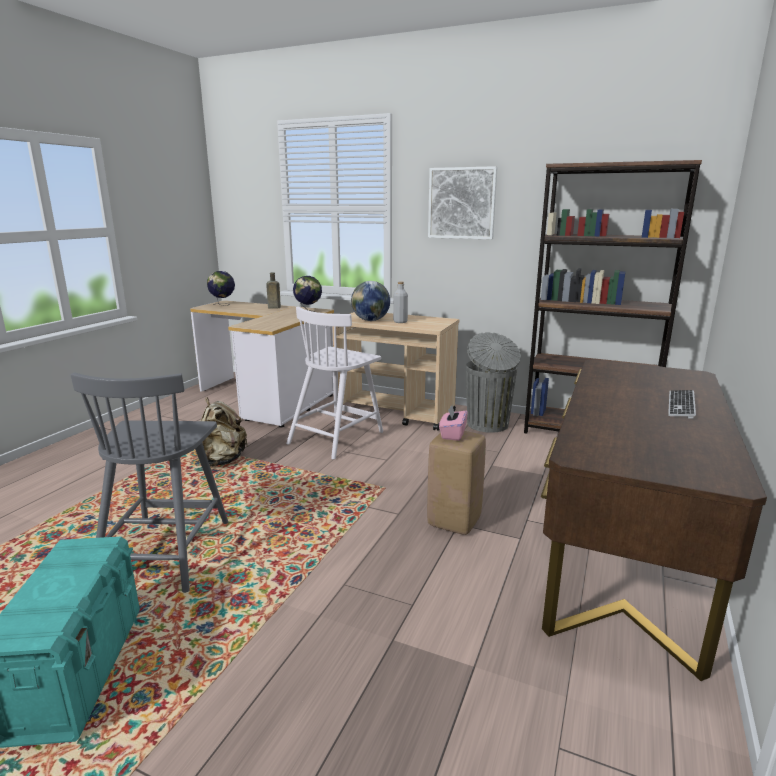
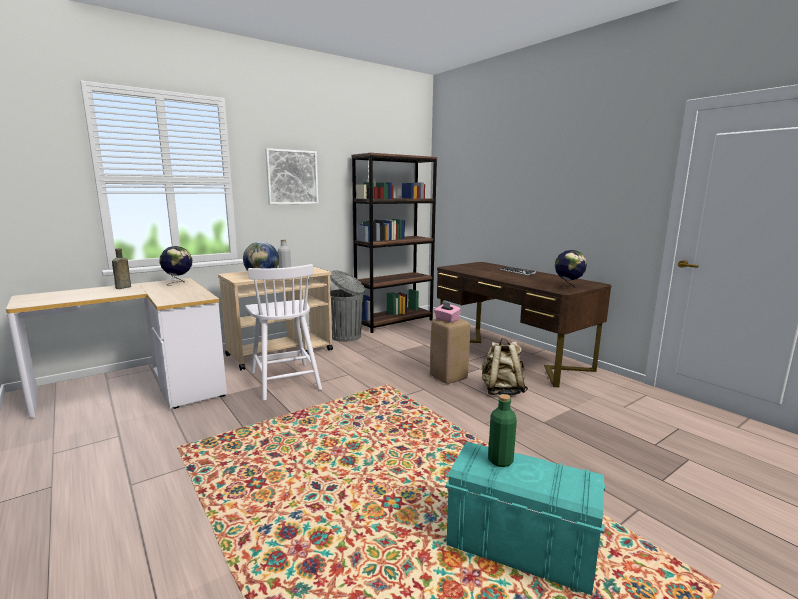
camera: 60 degrees left, 5 degrees down
grey chair [71,372,228,593] -> none
beige backpack [201,397,248,466] -> beige backpack moved to [482,338,528,396]
globe [207,271,235,306] -> globe moved to [555,250,587,290]
none -> green bottle [488,394,517,467]

